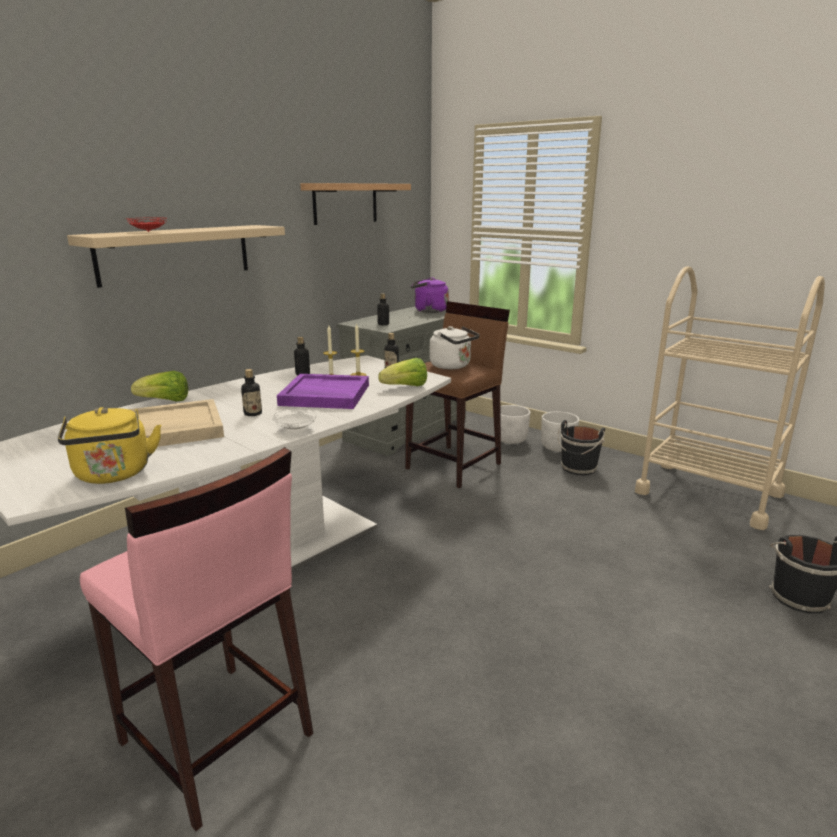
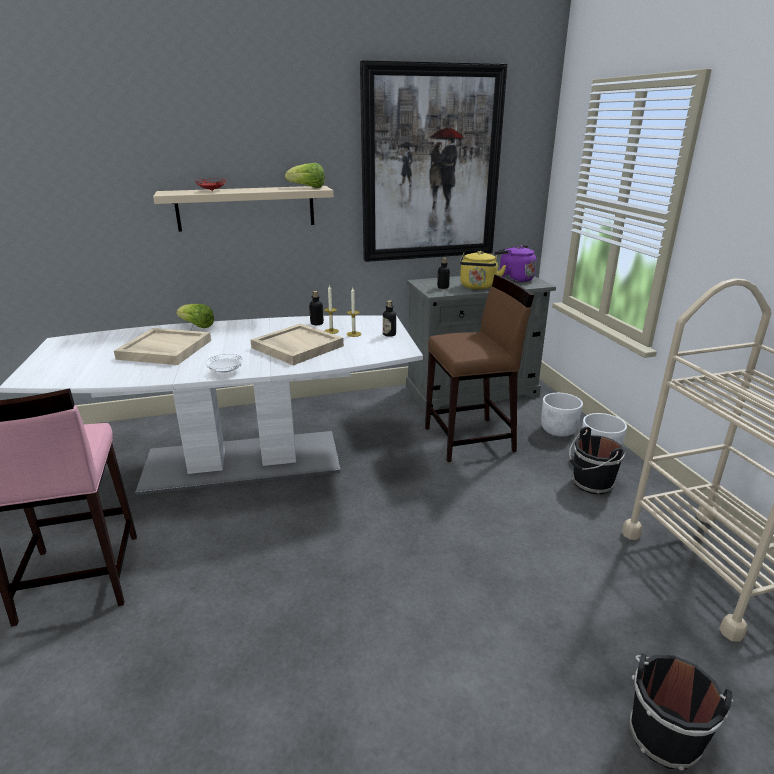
camera: 35 degrees right, 5 degrees up
yellow kettle [58,407,161,484] -> yellow kettle moved to [460,251,507,290]
bottle [241,369,262,416] -> none
purple tray [277,374,369,409] -> beige tray [251,324,344,365]
shelf [300,183,411,225] -> picture [360,60,507,262]
lettuce [378,358,427,386] -> lettuce moved to [285,163,325,188]
white kettle [430,326,480,369] -> none

